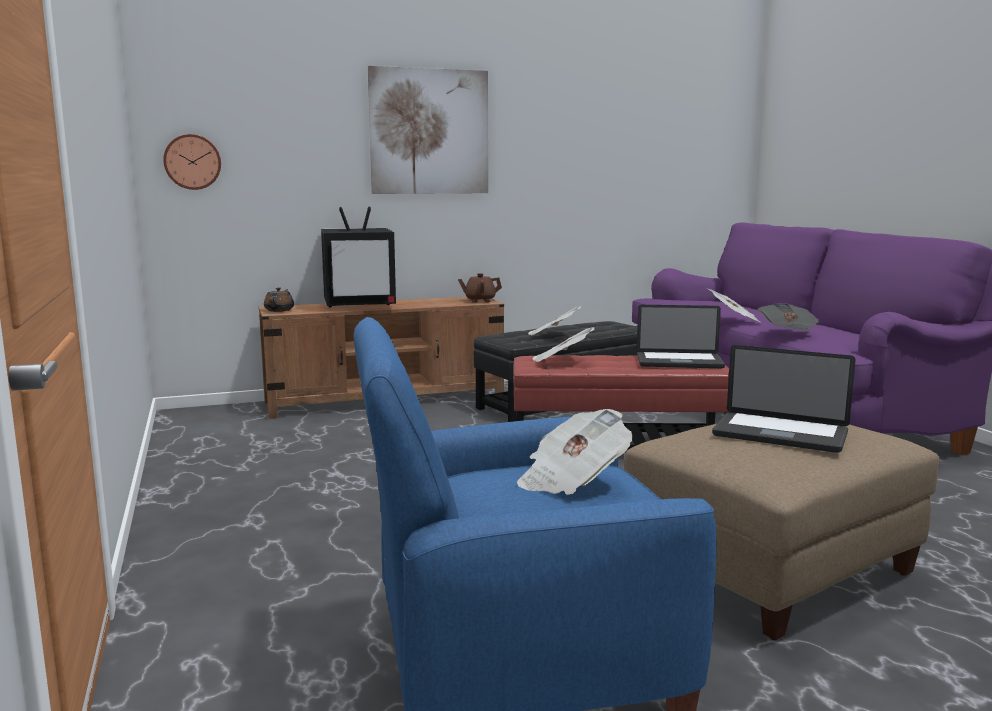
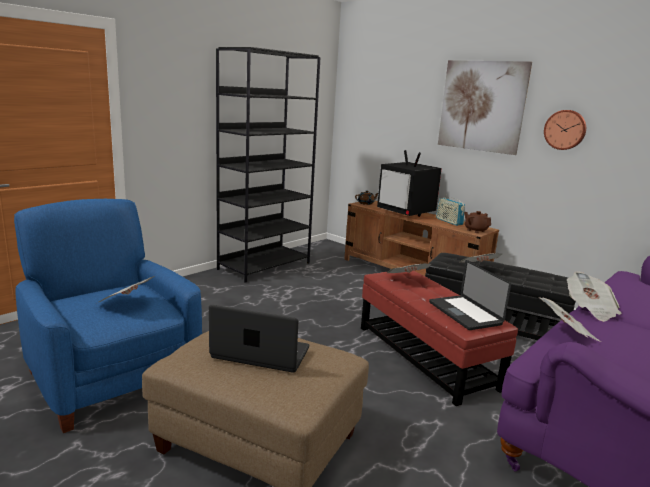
camera: 60 degrees right, 5 degrees up
wall clock [163,134,221,190] -> wall clock moved to [544,110,586,150]
laptop [712,345,856,453] -> laptop turned 105 degrees clockwise [209,305,309,373]
none -> black bookcase [216,47,321,283]
none -> radio [436,197,465,226]

